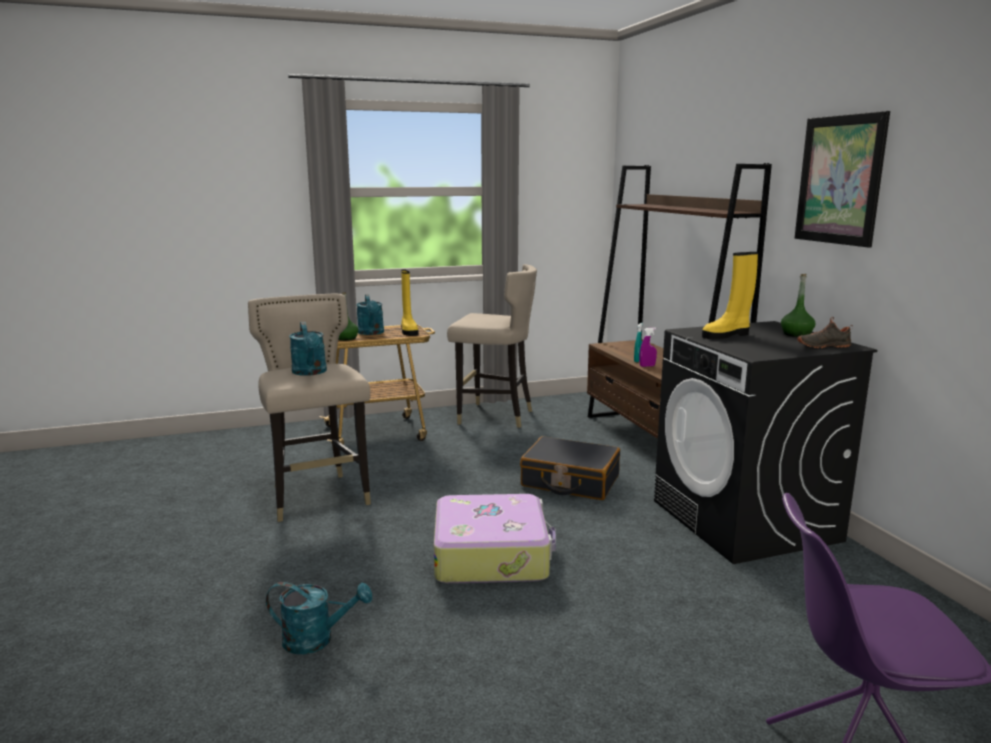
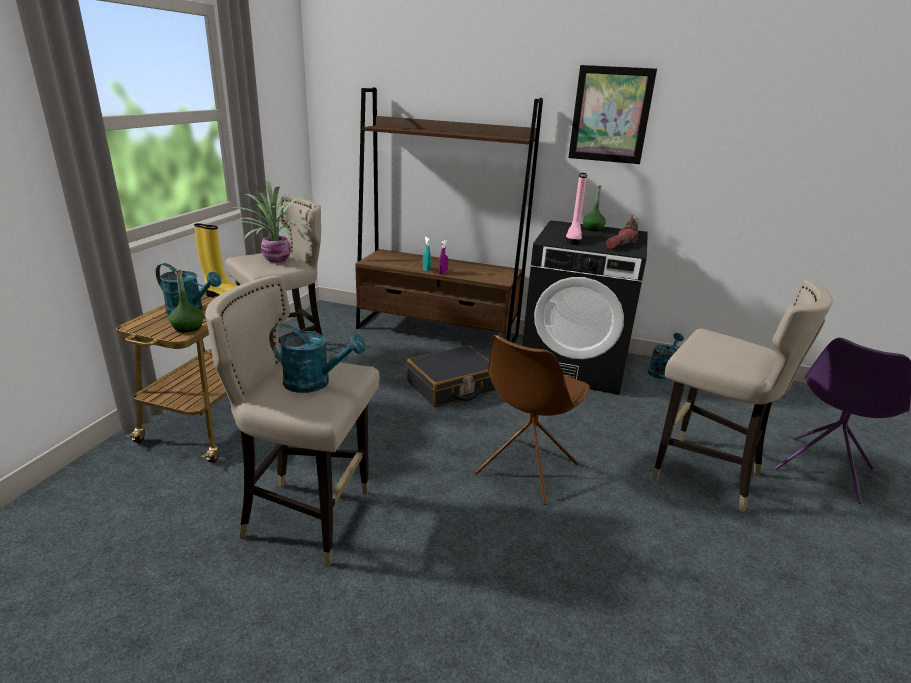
camera: 55 degrees left, 10 degrees up
turquoise watering can [266,582,372,654] -> turquoise watering can moved to [648,333,684,379]
suitcase [434,494,556,584] -> brown chair [475,335,590,505]
yellow boot [702,252,758,339] -> pink boot [565,173,587,245]
none -> potted plant [233,179,312,263]
none -> flashlight [606,229,638,249]
none -> beige stool [652,280,833,512]

